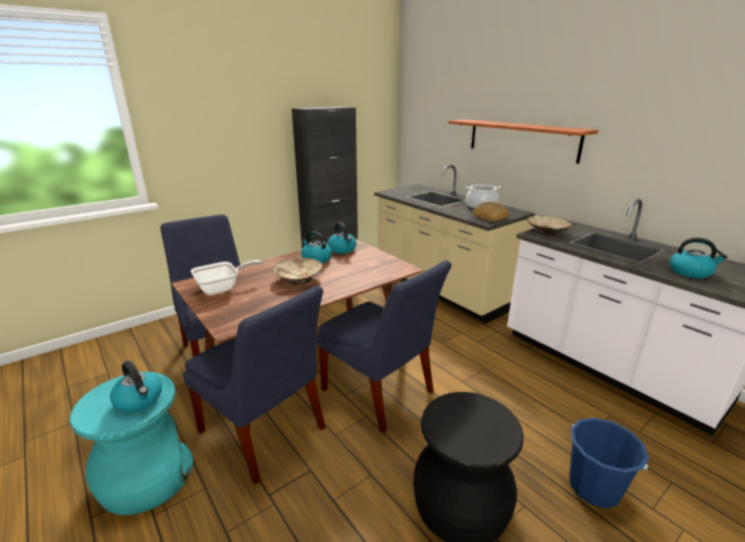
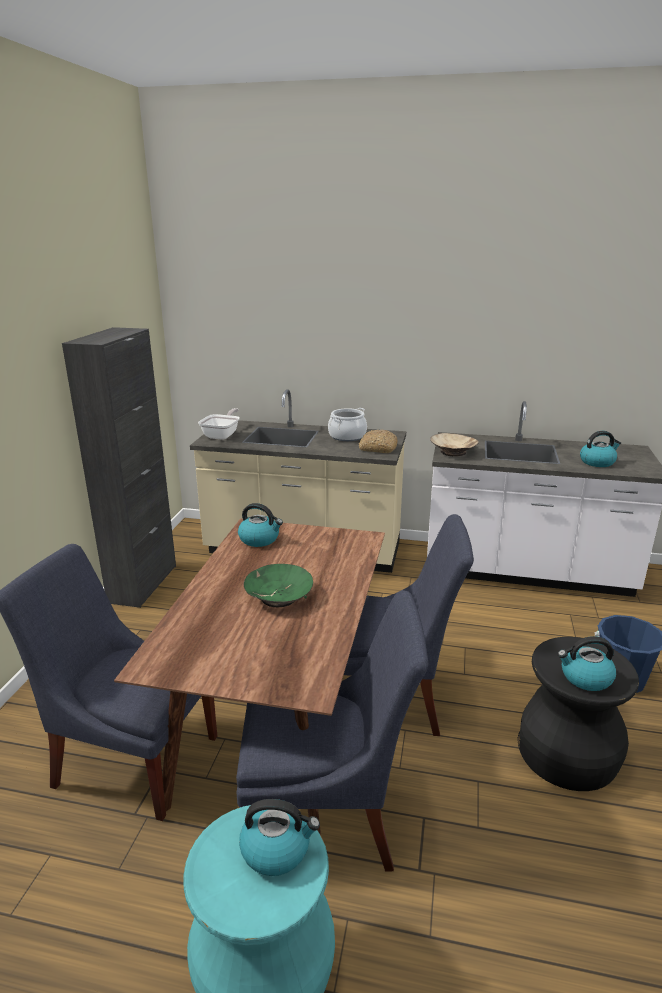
camera: 40 degrees left, 0 degrees up
frying pan [191,260,263,295] -> frying pan moved to [198,408,240,440]
beige bowl [273,258,323,285] -> green bowl [244,564,313,607]
kettle [301,231,332,263] -> kettle moved to [558,636,616,691]
shelf [448,119,599,164] -> none

